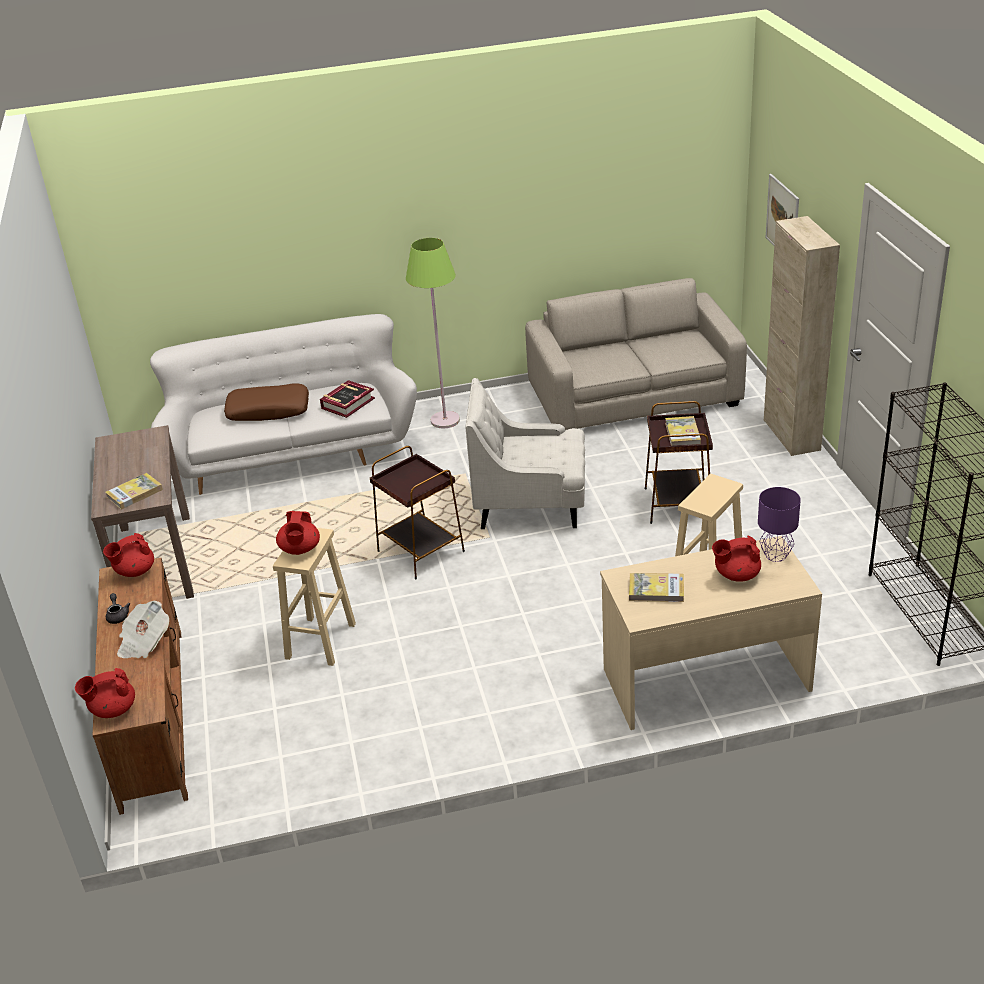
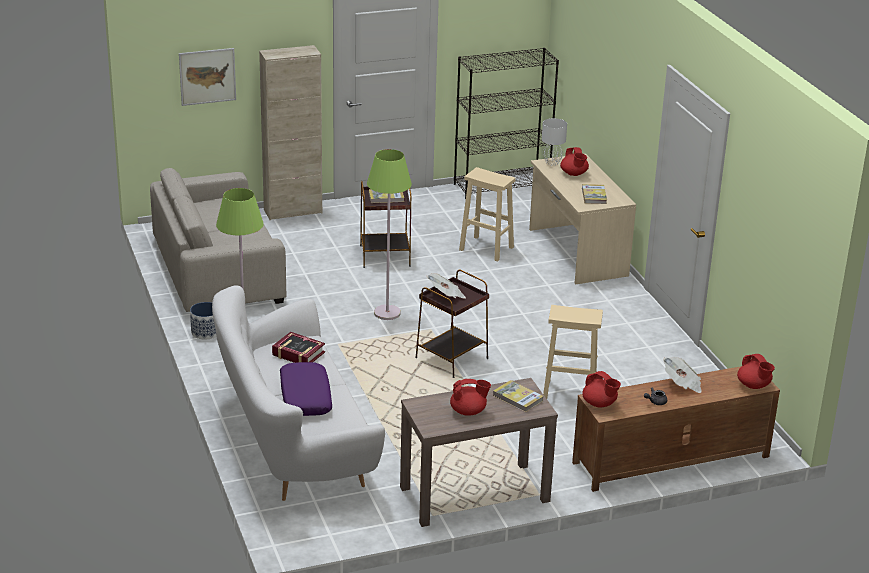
camera: 100 degrees left, 5 degrees down
brown pillow [224,383,309,421] -> purple pillow [280,362,332,416]
red teapot [276,511,320,555] -> red teapot moved to [450,379,491,416]
white armchair [465,378,585,529] -> green floor lamp [367,149,412,320]
purple table lamp [758,487,801,562] -> grey table lamp [542,118,567,165]
none -> planter [190,302,217,339]
none -> newspaper [426,273,466,299]

